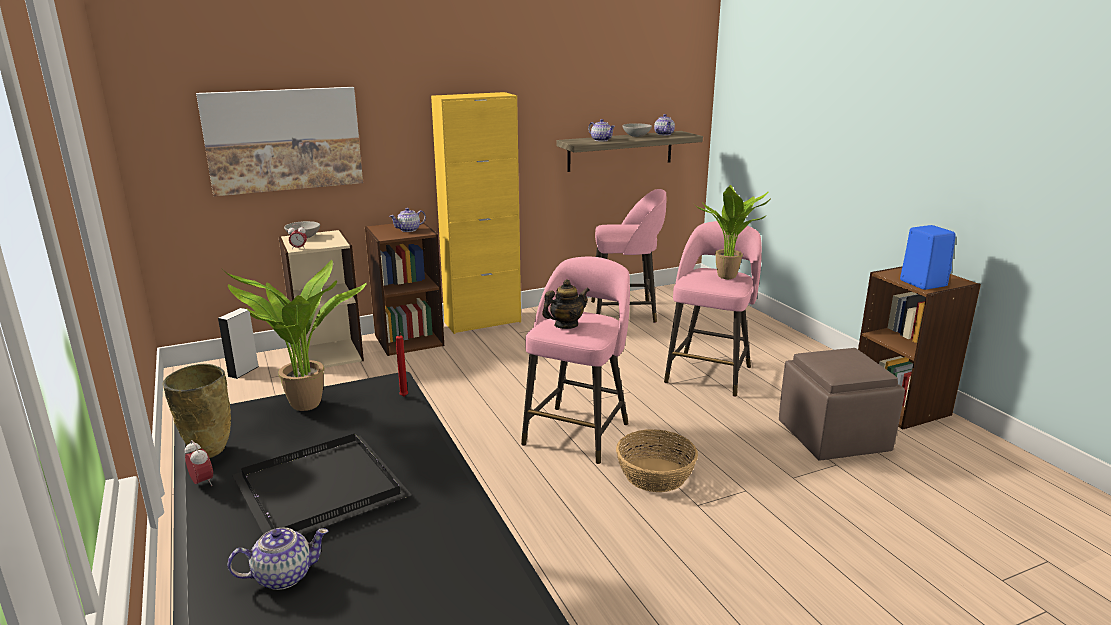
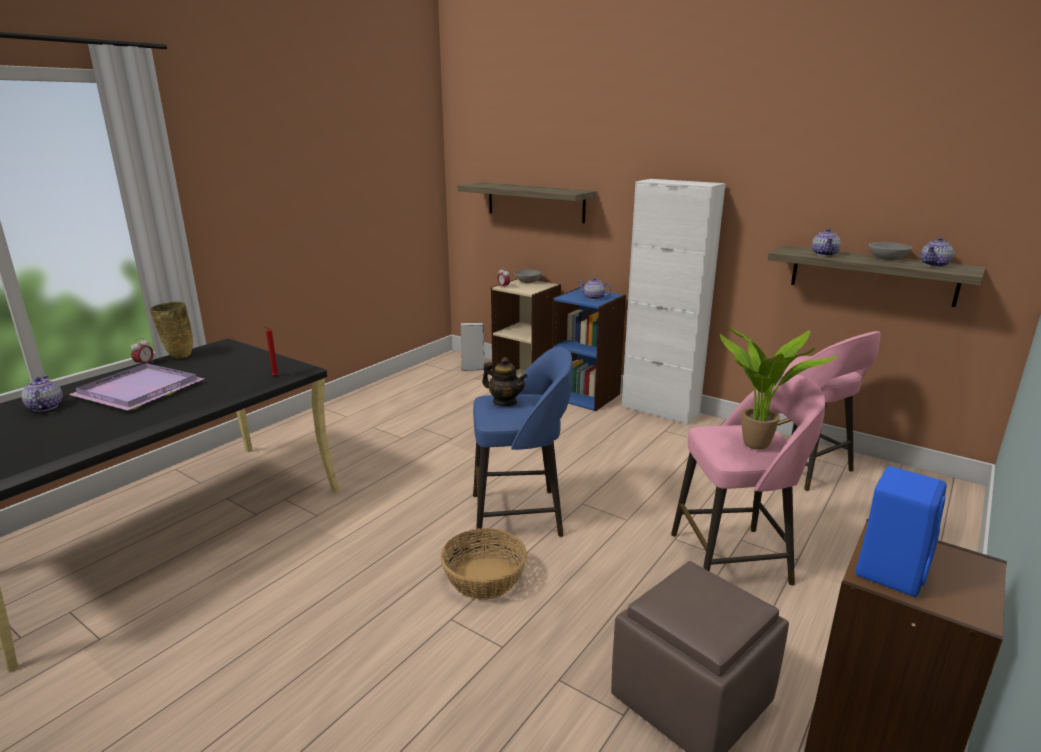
camera: 60 degrees right, 0 degrees up
picture [196,87,363,196] -> shelf [458,182,597,223]
potted plant [221,260,367,411] -> none
teapot [227,527,328,590] -> teapot turned 150 degrees counterclockwise [21,375,63,412]
black tray [232,434,411,535] -> purple tray [69,363,204,411]
brown bookcase [365,220,444,356] -> blue bookcase [552,287,626,411]
yellow cabinet [431,92,521,334] -> white cabinet [622,179,725,425]
pink stool [521,257,630,464] -> blue stool [473,346,572,538]

